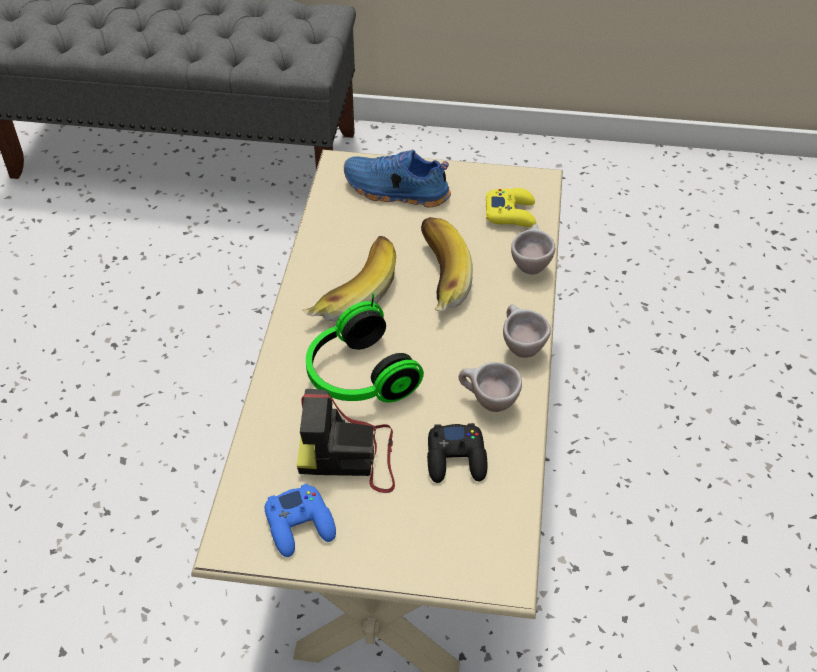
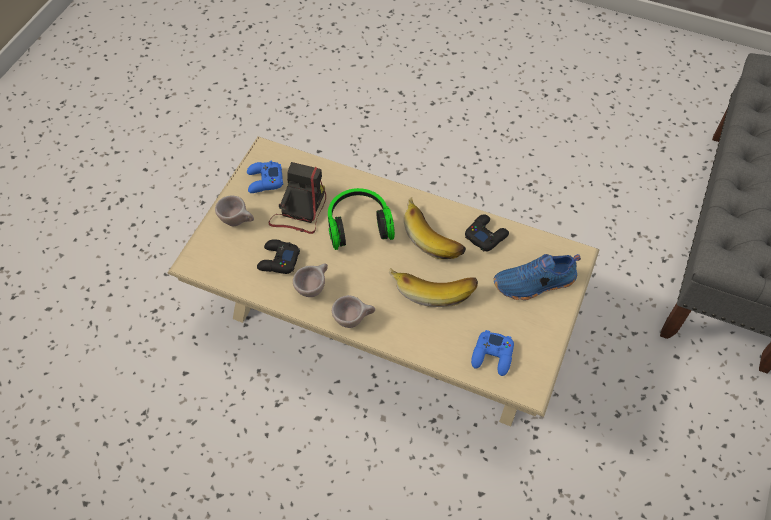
camera: 105 degrees right, 10 degrees up
blue shoe [344,150,451,207] -> blue shoe turned 135 degrees counterclockwise [494,254,581,300]
yellow game controller [486,188,536,227] -> blue game controller [471,330,514,376]
beige cup [511,224,555,275] -> beige cup moved to [215,195,254,226]
none -> black game controller [465,214,509,251]

